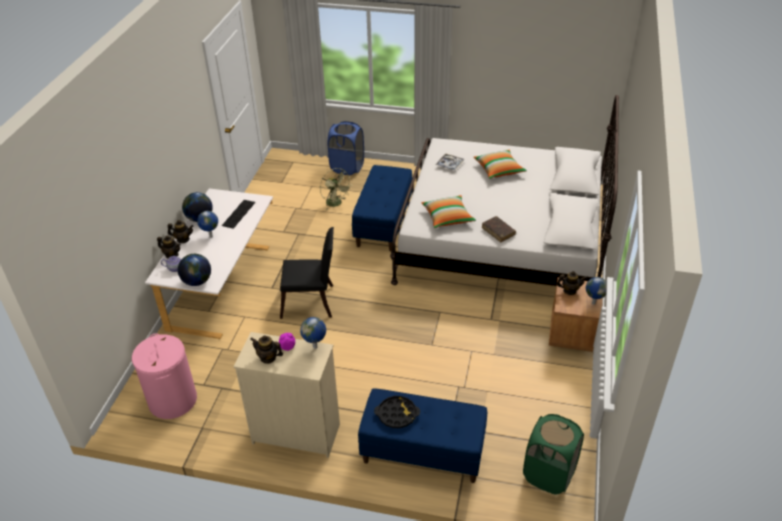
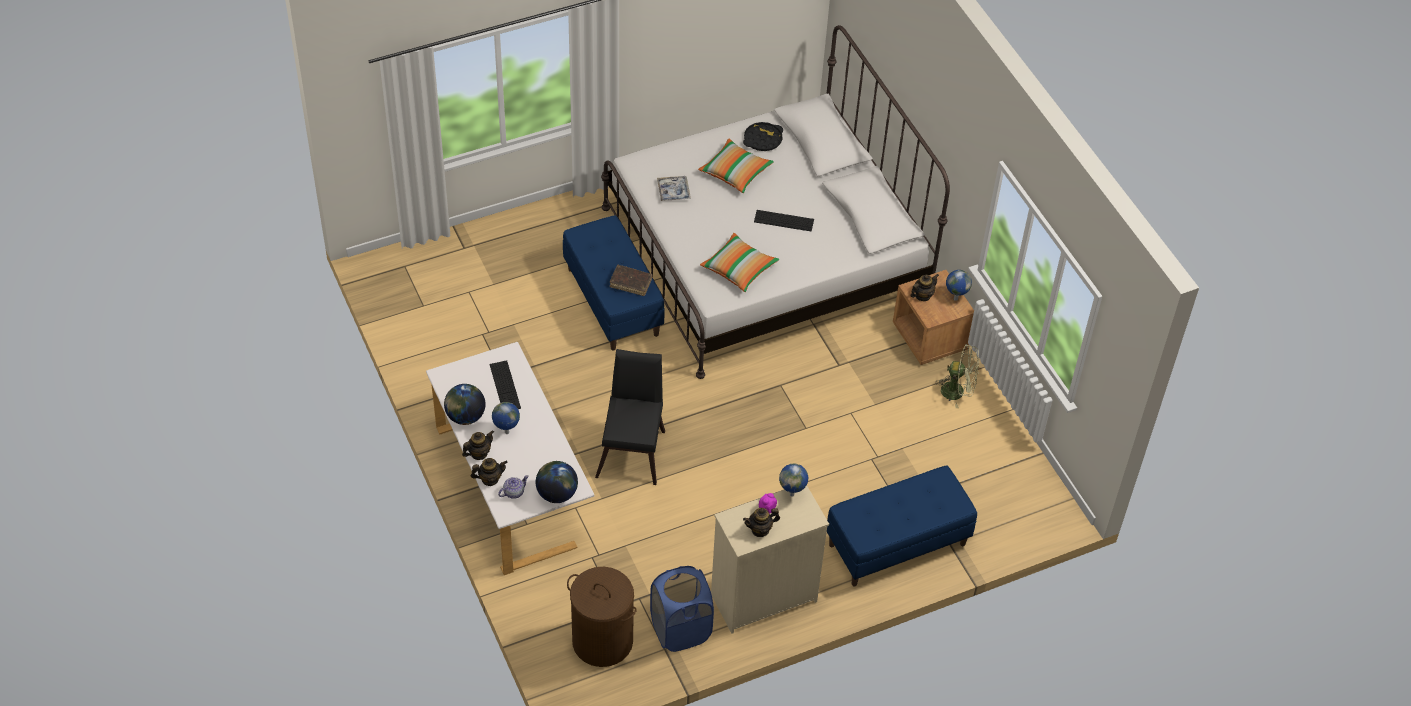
camera: 40 degrees left, 10 degrees up
pink laundry basket [132,333,197,419] -> brown laundry basket [567,567,637,667]
black chair [280,227,334,319] -> black chair turned 45 degrees counterclockwise [595,349,665,485]
green fan [320,168,352,210] -> green fan moved to [935,344,979,408]
blue laundry basket [328,121,364,175] -> blue laundry basket moved to [650,566,714,652]
black tray [374,396,420,428] -> black tray moved to [743,122,783,151]
brown book [482,216,516,242] -> brown book moved to [610,265,653,296]
green laundry basket [523,414,584,494] -> none
none -> keyboard [754,210,814,231]

